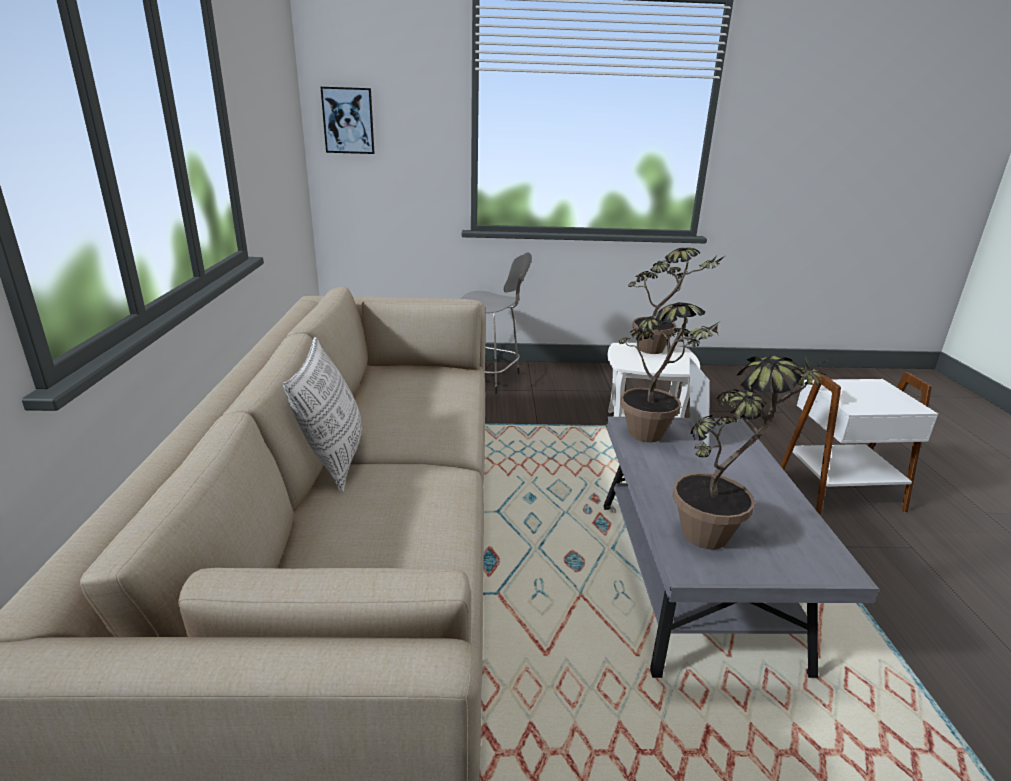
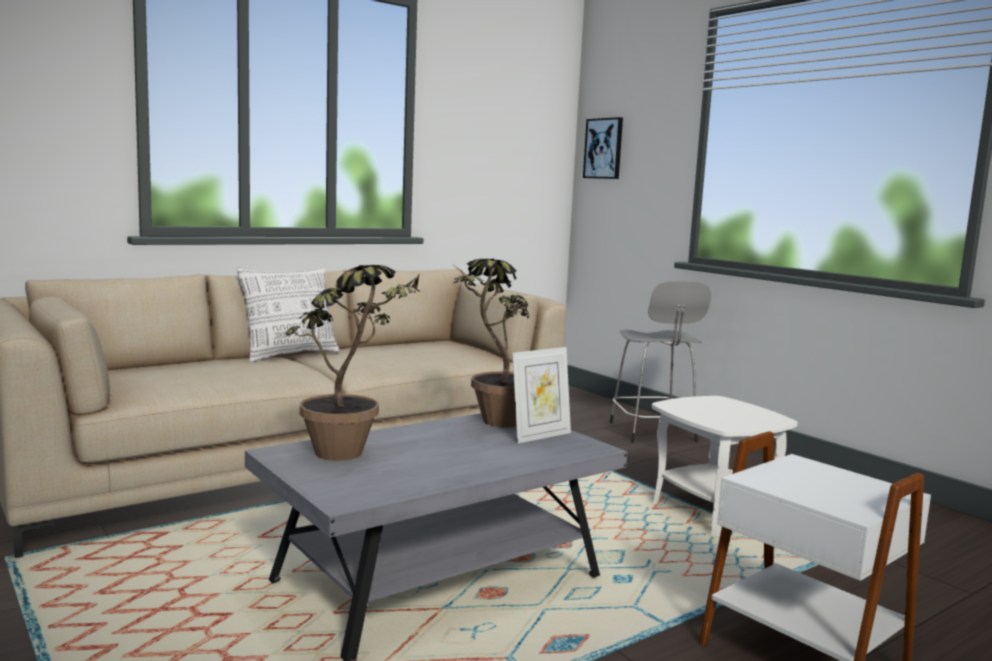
camera: 55 degrees right, 15 degrees down
potted plant [628,248,725,354] -> none

